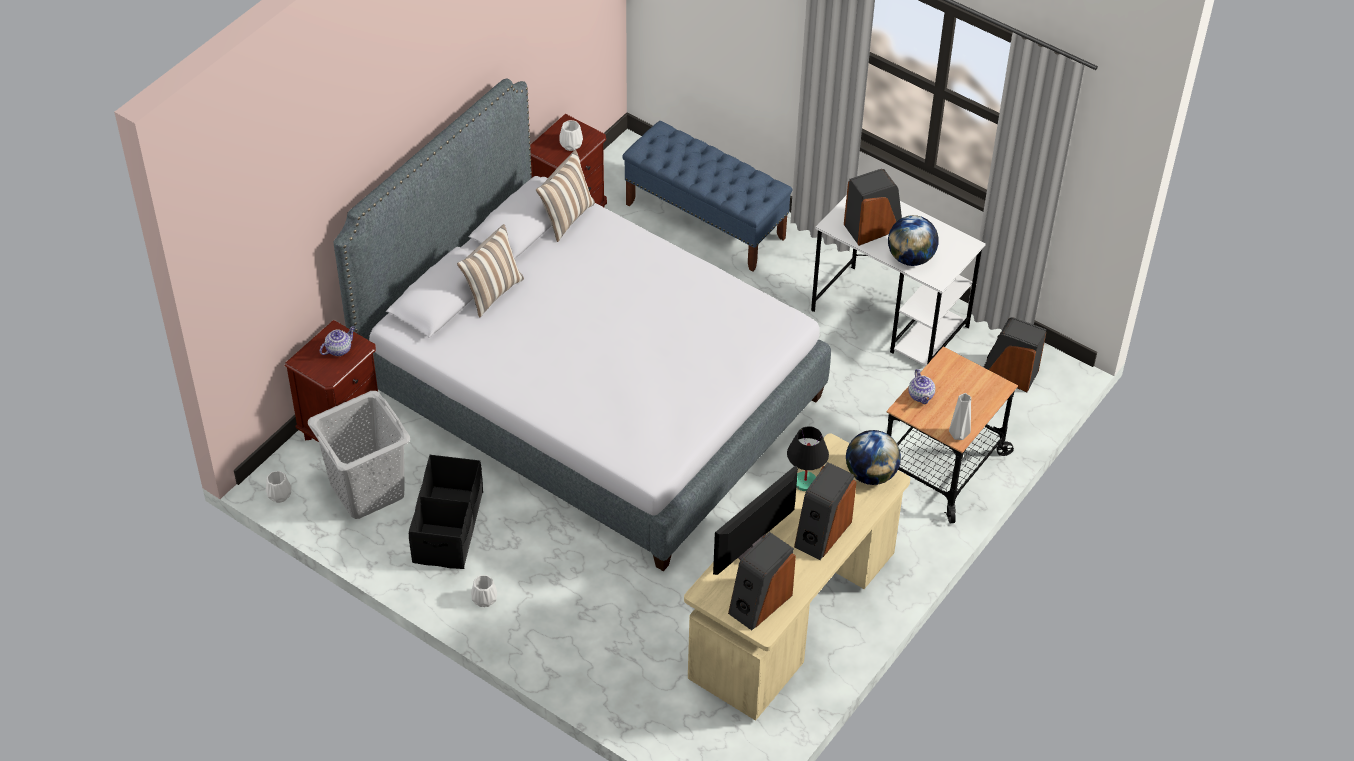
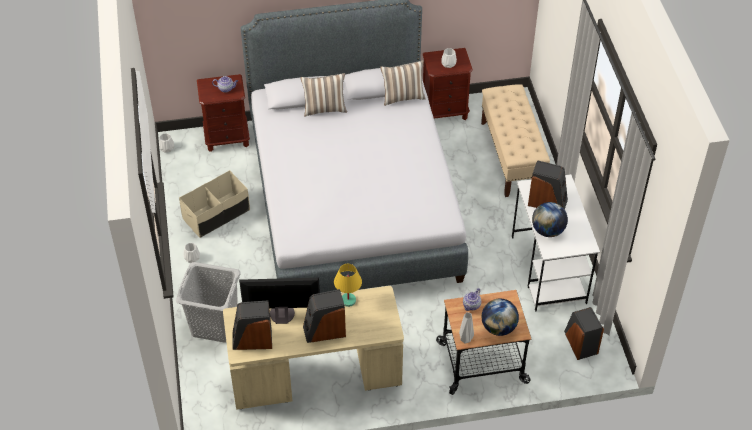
camera: 45 degrees right, 0 degrees up
grey laundry basket [308,391,410,519] -> grey laundry basket moved to [176,262,241,342]
black storage box [409,455,483,569] -> beige storage box [179,170,250,238]
blue bench [622,121,793,272] -> beige bench [481,84,550,197]
black table lamp [787,426,829,491] -> yellow table lamp [334,264,362,307]
globe [846,430,901,485] -> globe moved to [482,298,519,336]

